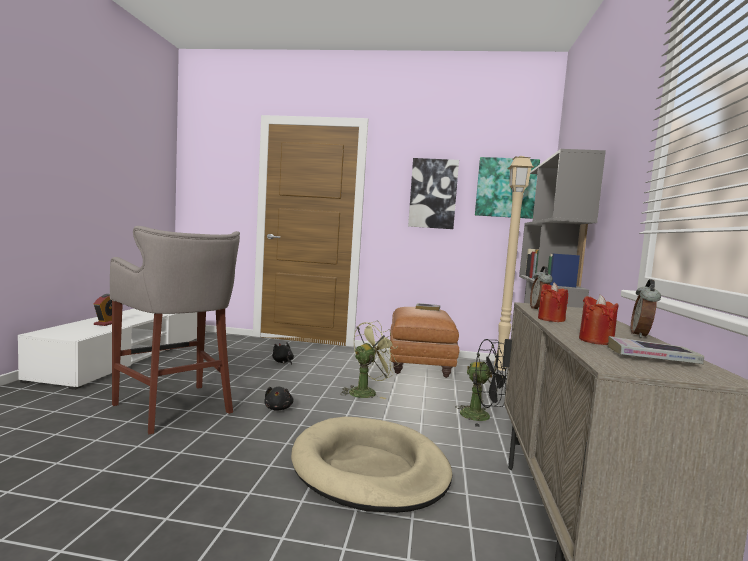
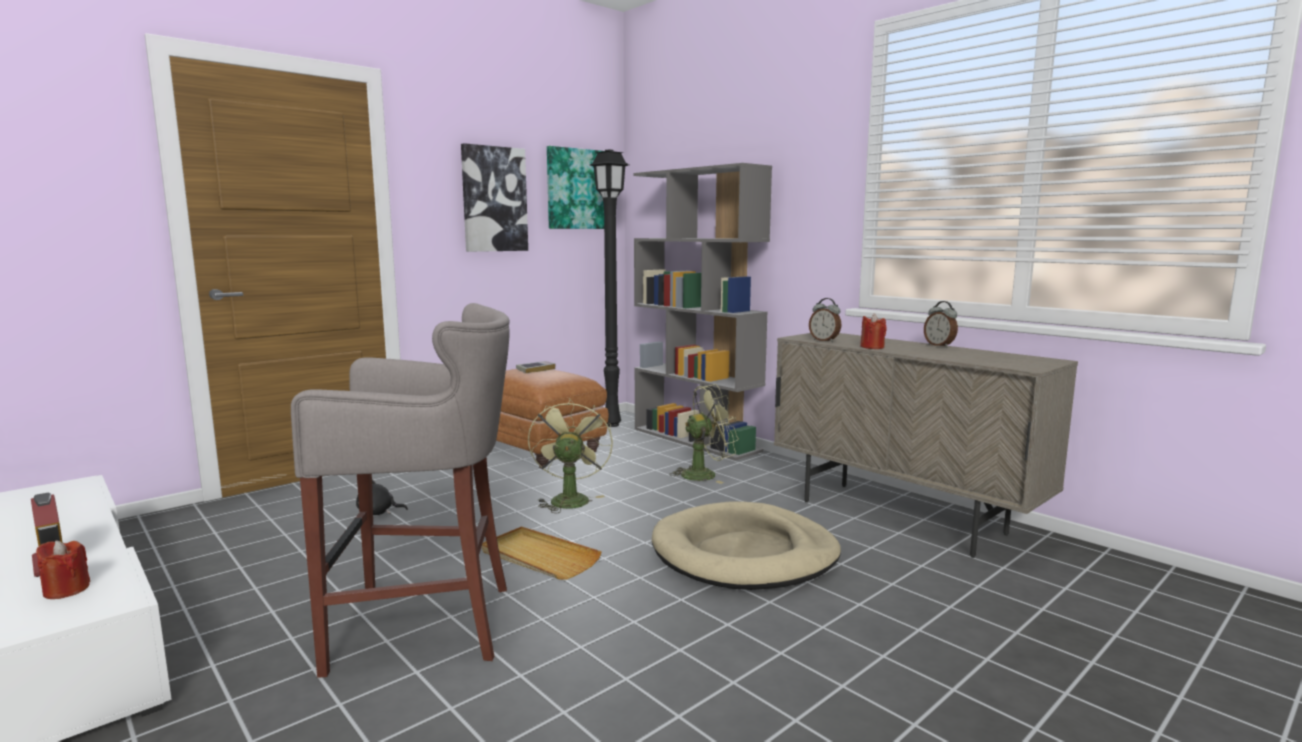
camera: 50 degrees left, 5 degrees up
black plush toy [264,387,294,411] -> beige tray [482,526,602,580]
black fan [455,339,507,427] -> green fan [669,384,739,484]
beige floor lamp [494,156,535,371] -> black floor lamp [590,149,629,427]
red candle [579,295,618,345] -> red candle moved to [36,540,90,599]
book [608,336,704,364] -> none

